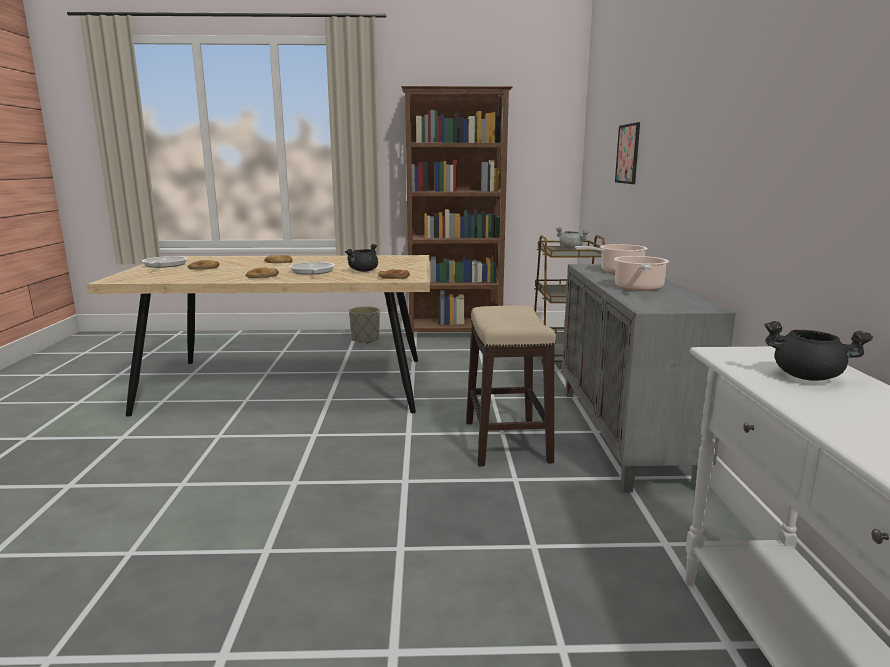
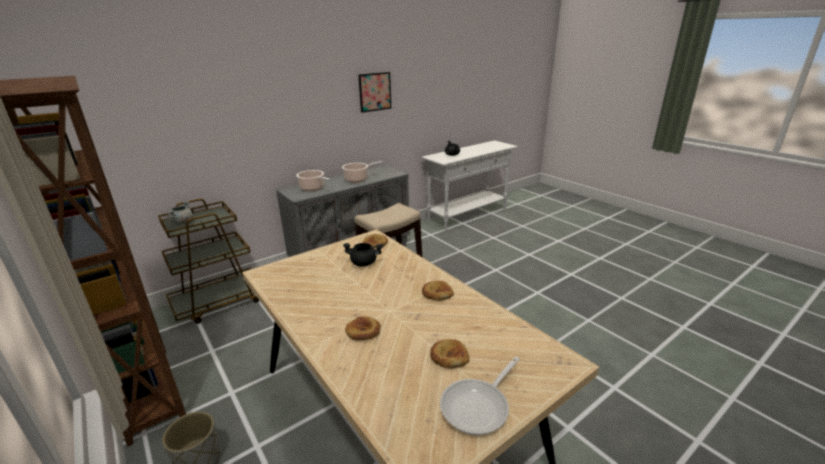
camera: 125 degrees left, 10 degrees up
frying pan [289,262,335,275] -> none
picture [615,122,640,184] -> picture moved to [358,72,391,113]

